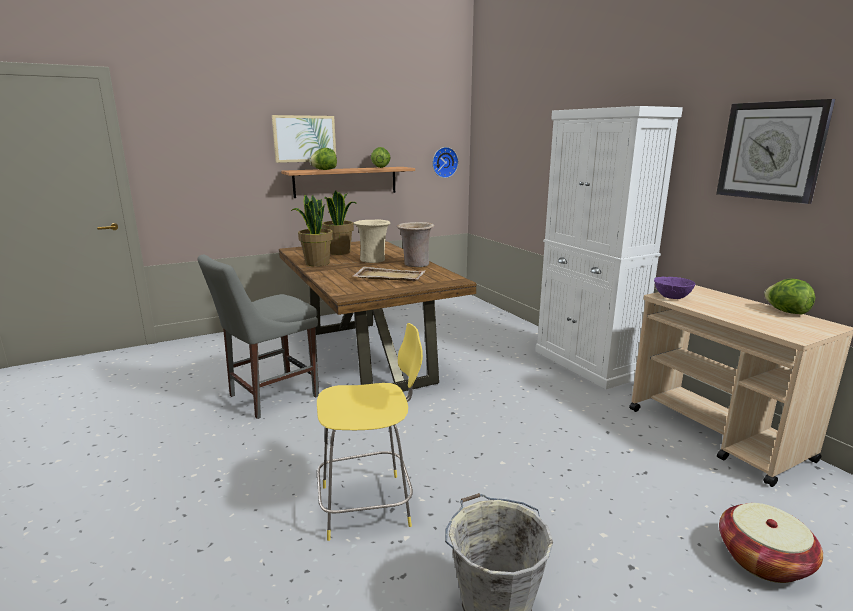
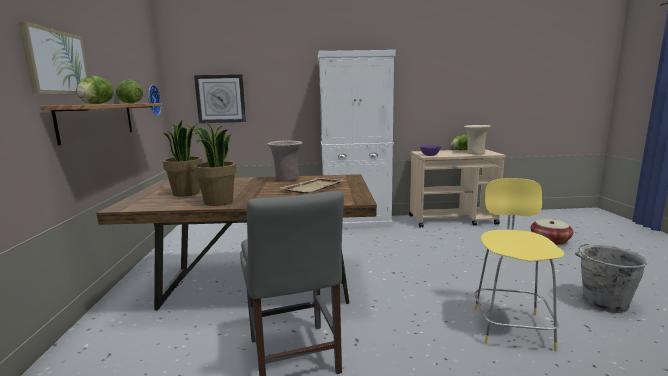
camera: 65 degrees left, 5 degrees down
beige vase [354,219,390,263] -> beige vase moved to [464,125,491,154]
wall clock [716,99,835,204] -> wall clock moved to [194,74,246,123]

